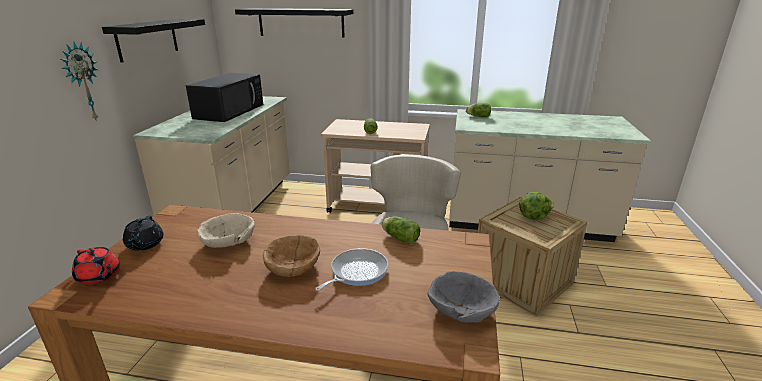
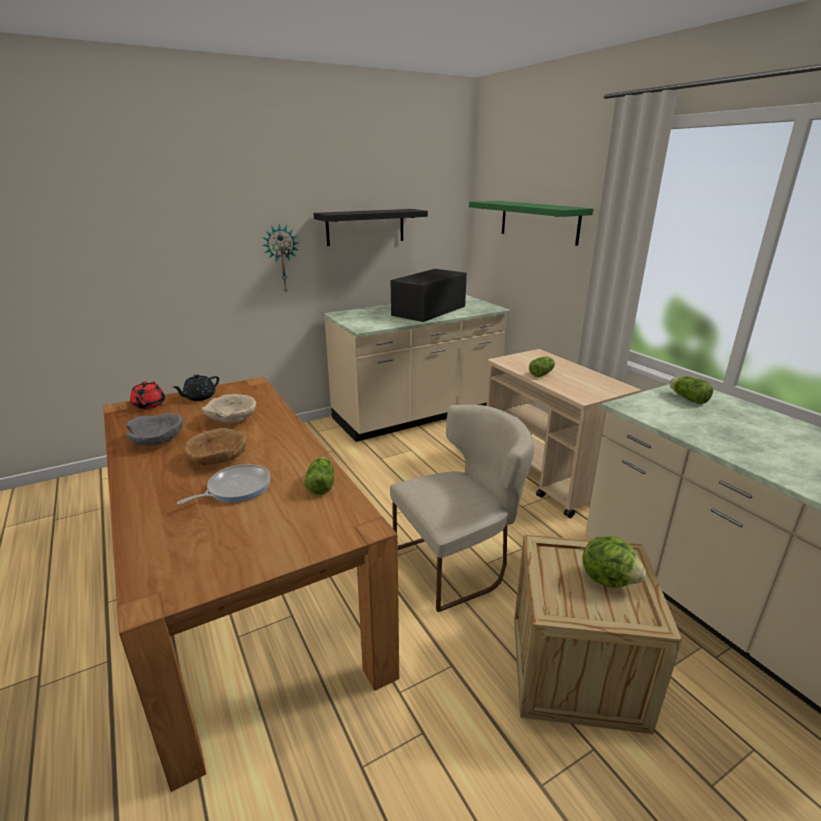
camera: 50 degrees right, 0 degrees up
black microwave [186,73,263,122] -> black microwave turned 150 degrees clockwise [391,269,467,322]
black shelf [235,8,353,38] -> green shelf [469,201,593,246]
frying pan [315,248,388,291] -> frying pan turned 45 degrees counterclockwise [177,464,271,504]
grey bowl [428,271,500,323] -> grey bowl moved to [126,413,183,446]

